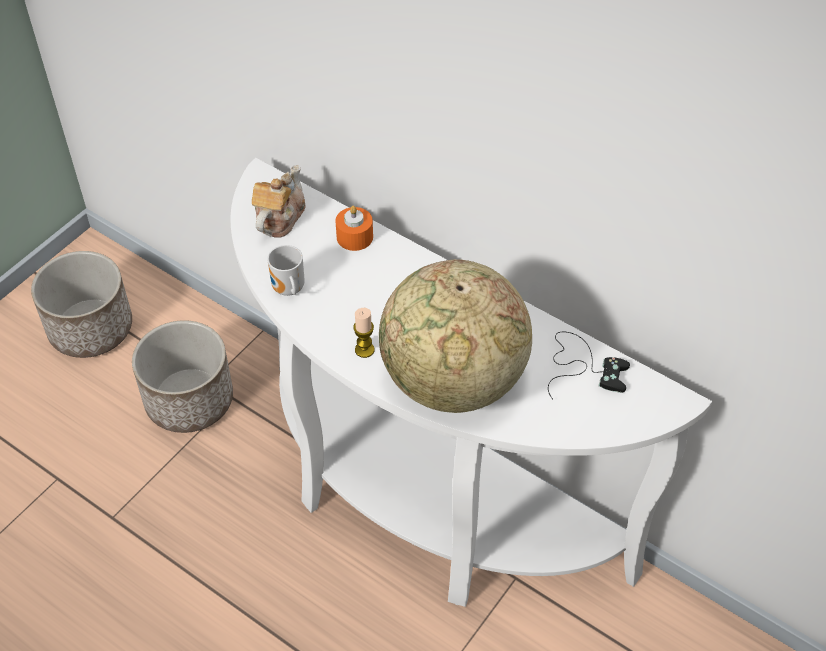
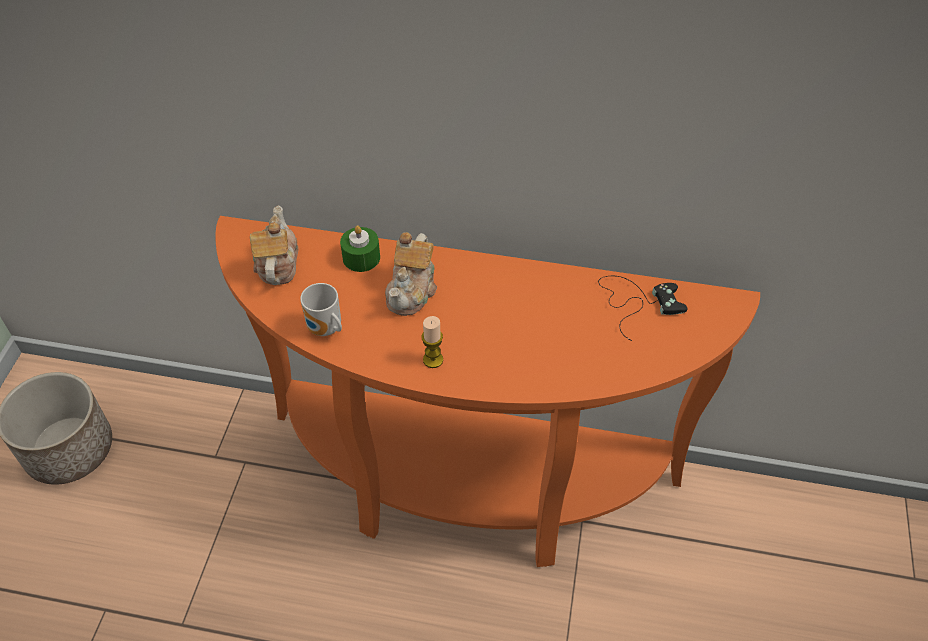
camera: 25 degrees left, 0 degrees up
planter [132,320,233,433] -> none
white console table [230,158,712,607] -> orange console table [215,216,760,567]
orange candle [335,206,373,251] -> green candle [340,225,380,272]
globe [379,259,532,413] -> none
none -> teapot [385,232,437,316]

